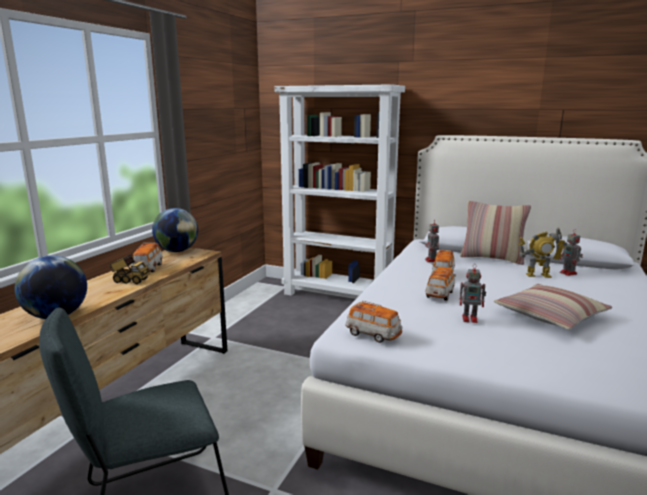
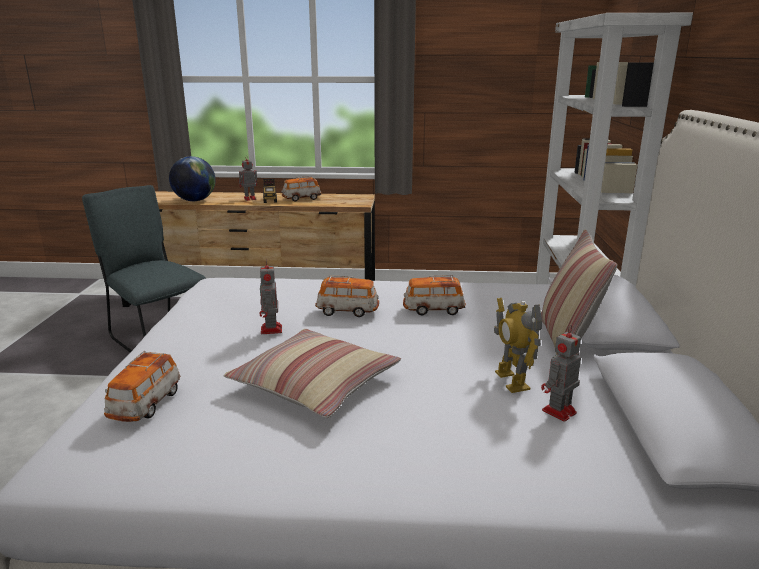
camera: 70 degrees right, 5 degrees up
globe [152,208,198,252] -> none
toy car [345,301,403,343] -> toy car moved to [104,351,181,422]
toy robot [425,223,439,262] -> toy robot moved to [239,155,257,201]

